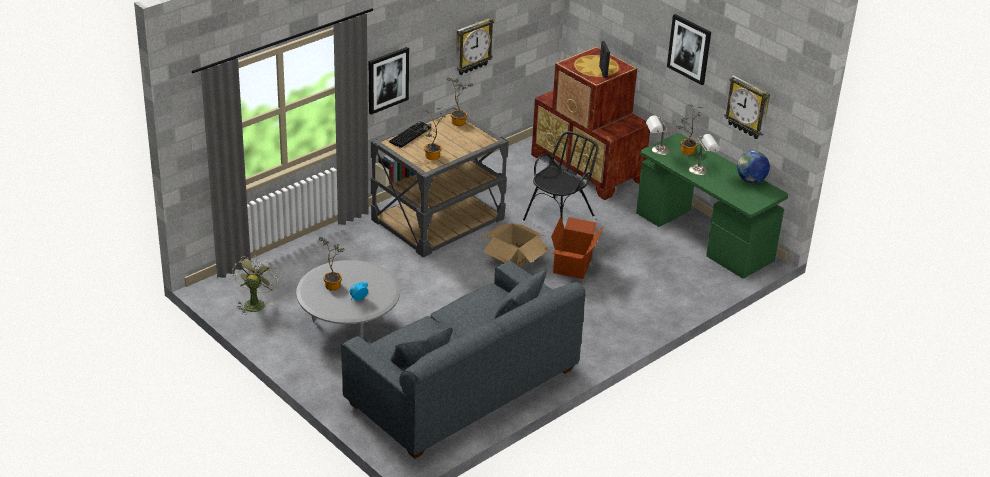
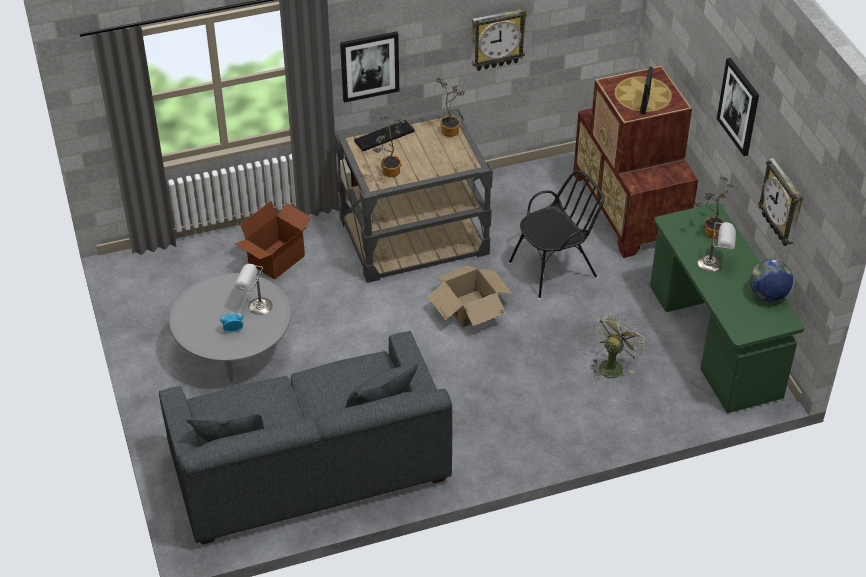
camera: 25 degrees right, 10 degrees up
green fan [232,256,279,315] -> green fan moved to [590,313,645,379]
potted plant [319,237,345,291] -> none
cardboard box [551,216,603,279] -> cardboard box moved to [235,201,312,280]
white table lamp [646,115,670,155] -> white table lamp moved to [234,264,273,315]

